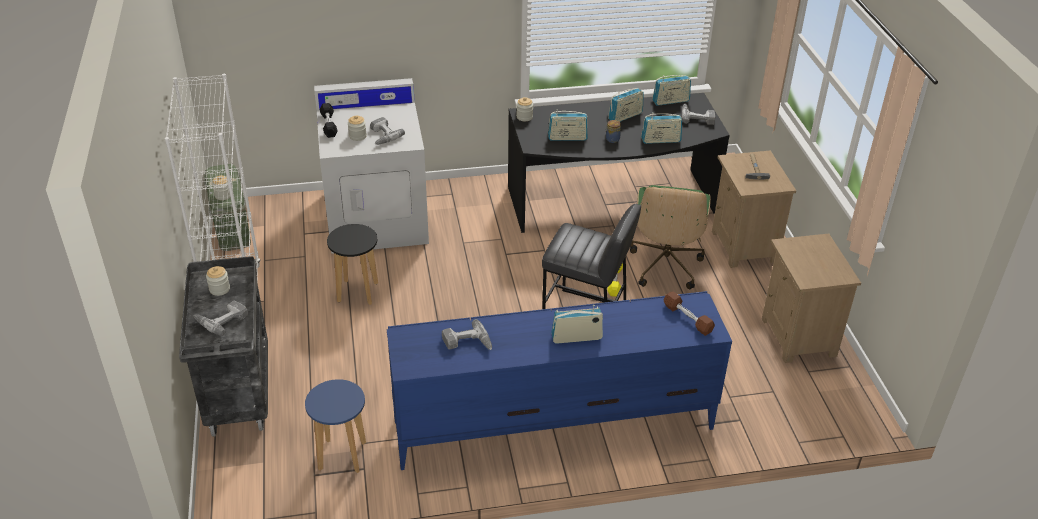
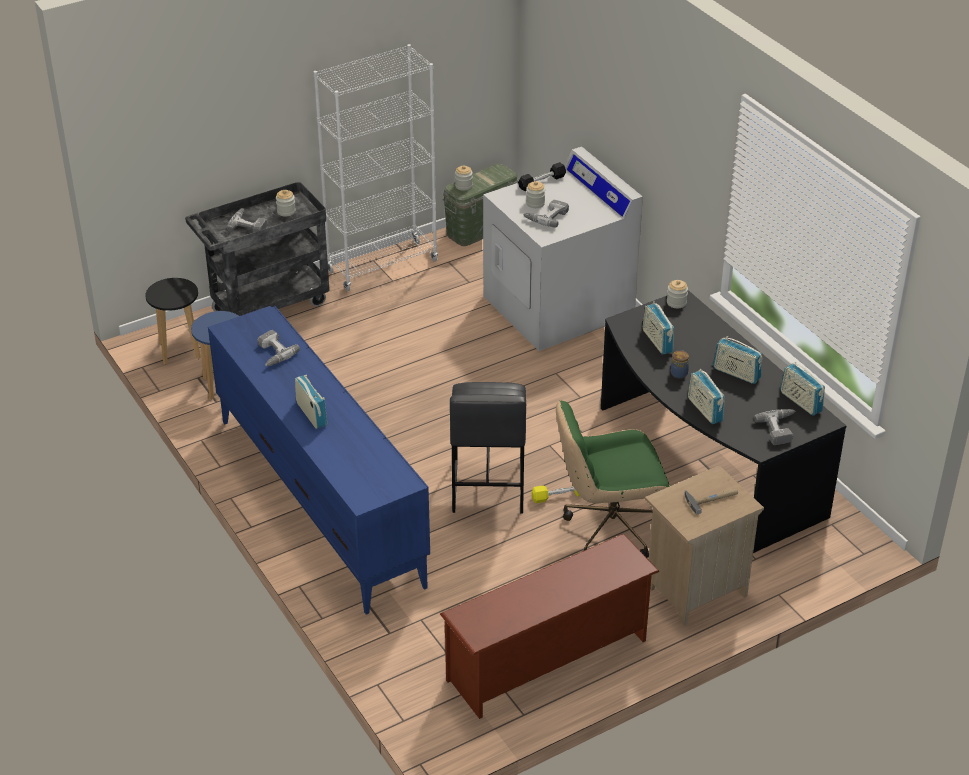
camera: 70 degrees right, 0 degrees up
black stool [327,224,378,305] -> black stool moved to [145,278,201,365]
brown dumbbell [664,291,715,336] -> none
beige nightstand [762,234,861,363] -> brown shoe rack [440,534,660,719]

